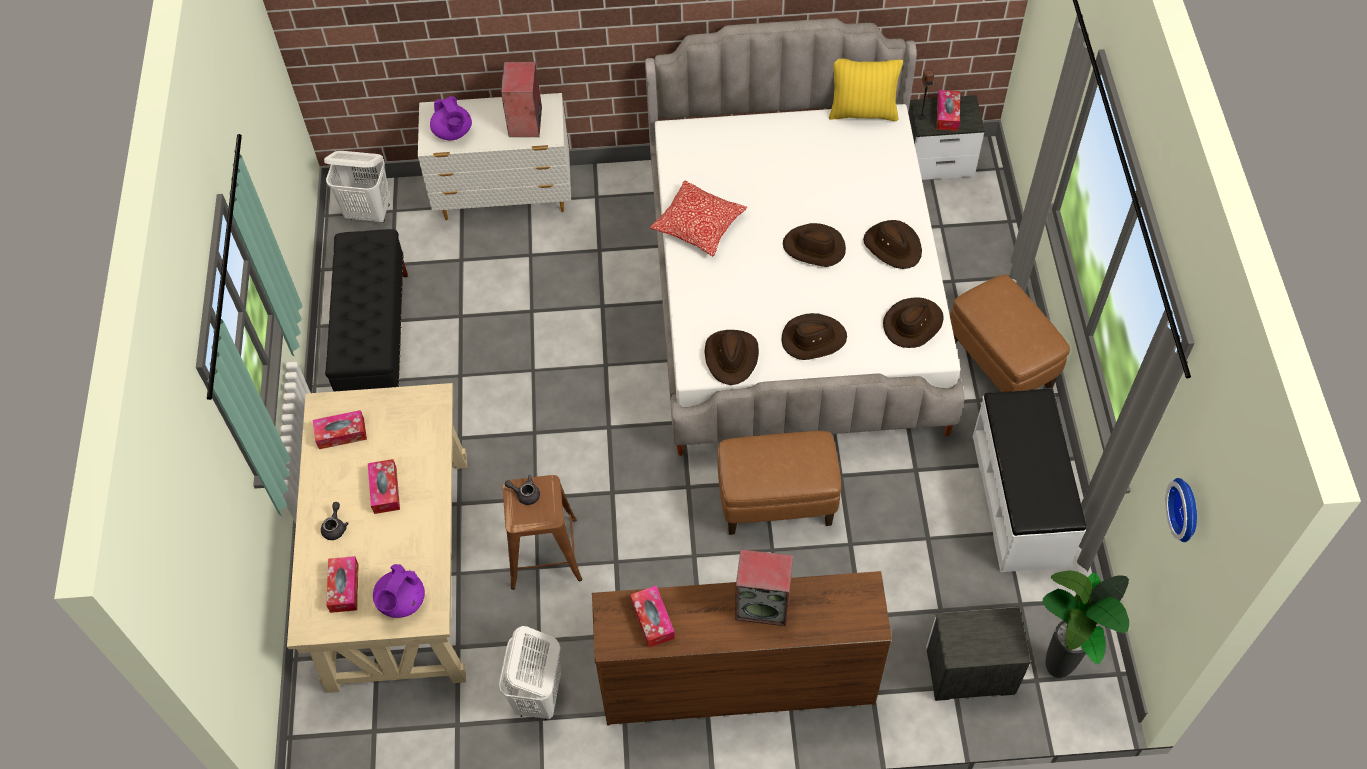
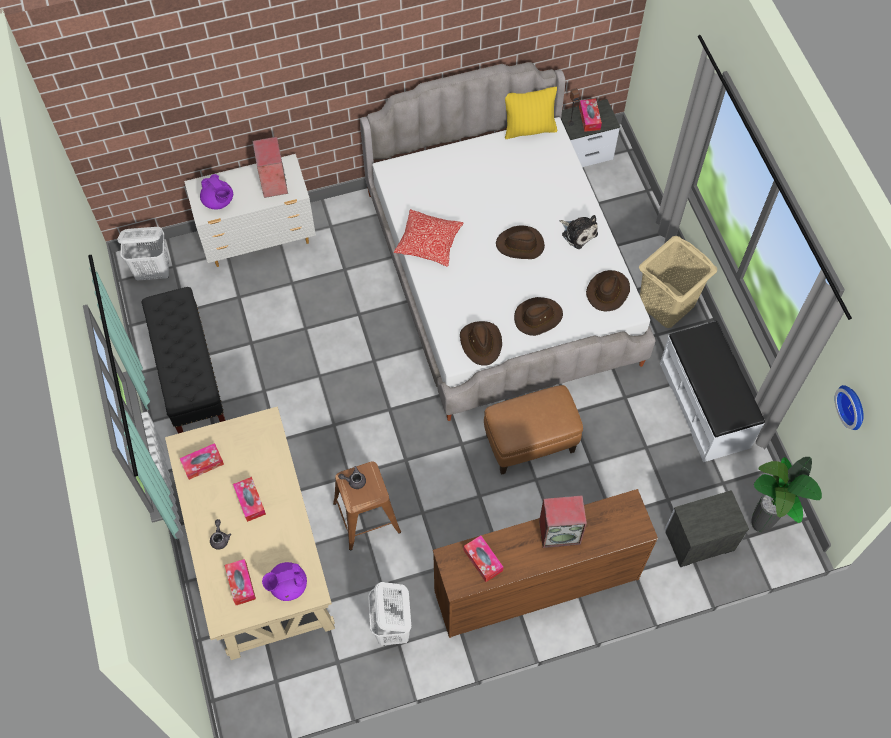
camera: 15 degrees left, 5 degrees up
purple teapot [373,564,425,618] -> purple teapot turned 60 degrees clockwise [262,562,307,601]
brown hat [863,220,922,269] -> plush toy [560,215,598,249]
brown ottoman [950,275,1070,392] -> beige laundry basket [639,236,718,328]

